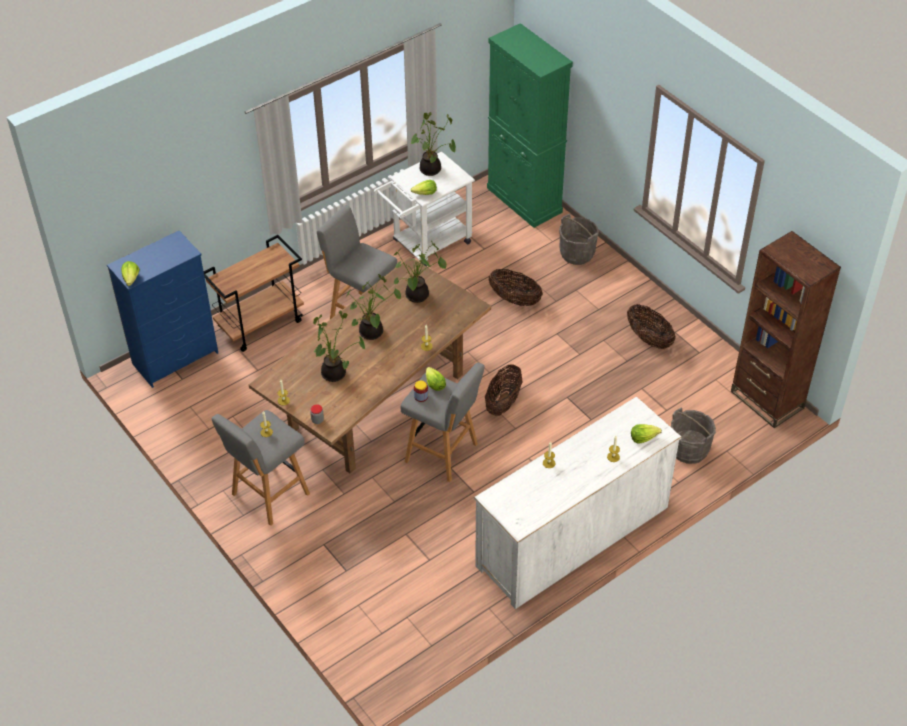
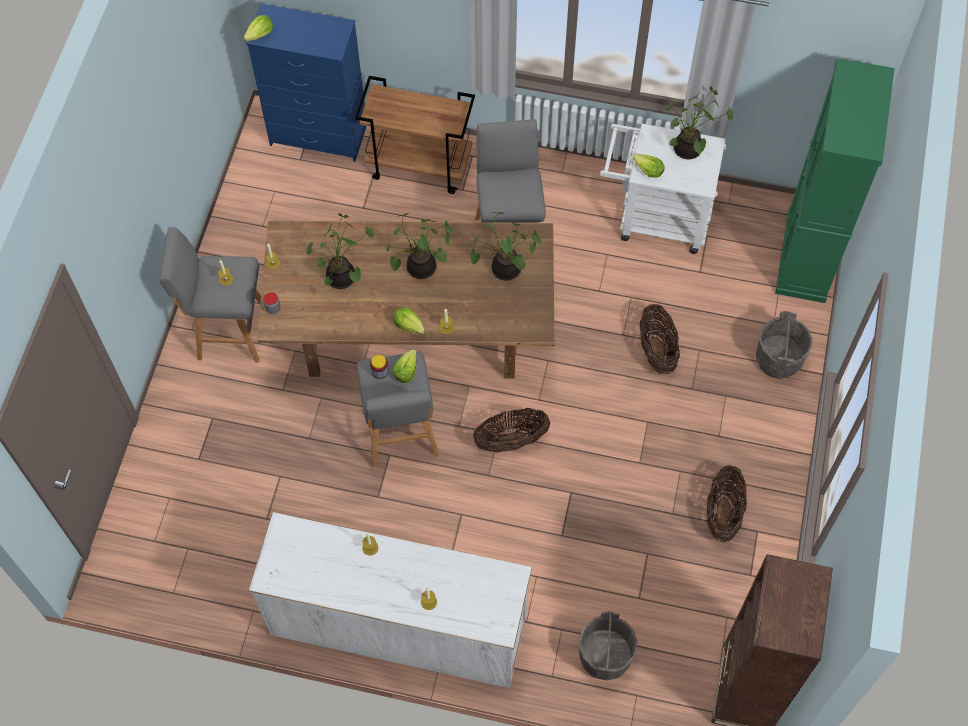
camera: 50 degrees right, 15 degrees up
lettuce [631,424,662,444] -> lettuce moved to [393,307,425,335]

